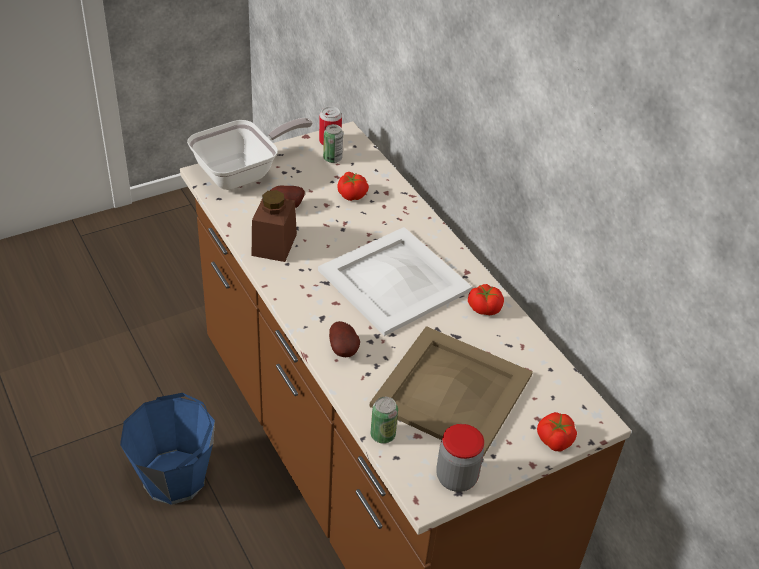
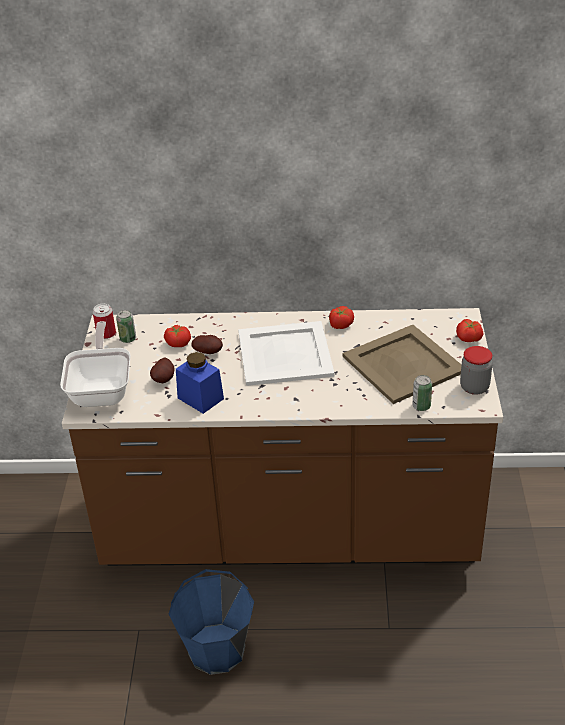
camera: 55 degrees left, 5 degrees down
brown jar [252,190,297,262] -> blue jar [176,352,224,414]
potato [329,321,360,357] -> potato moved to [191,335,223,354]

